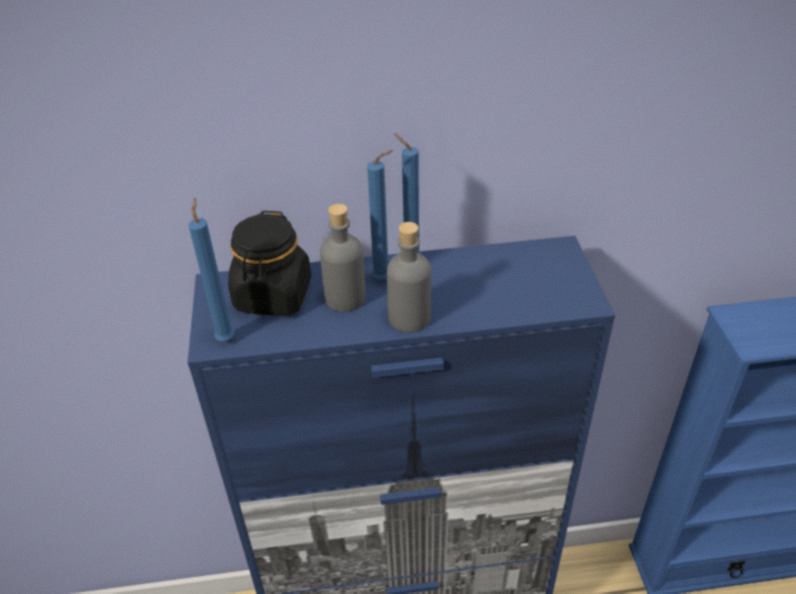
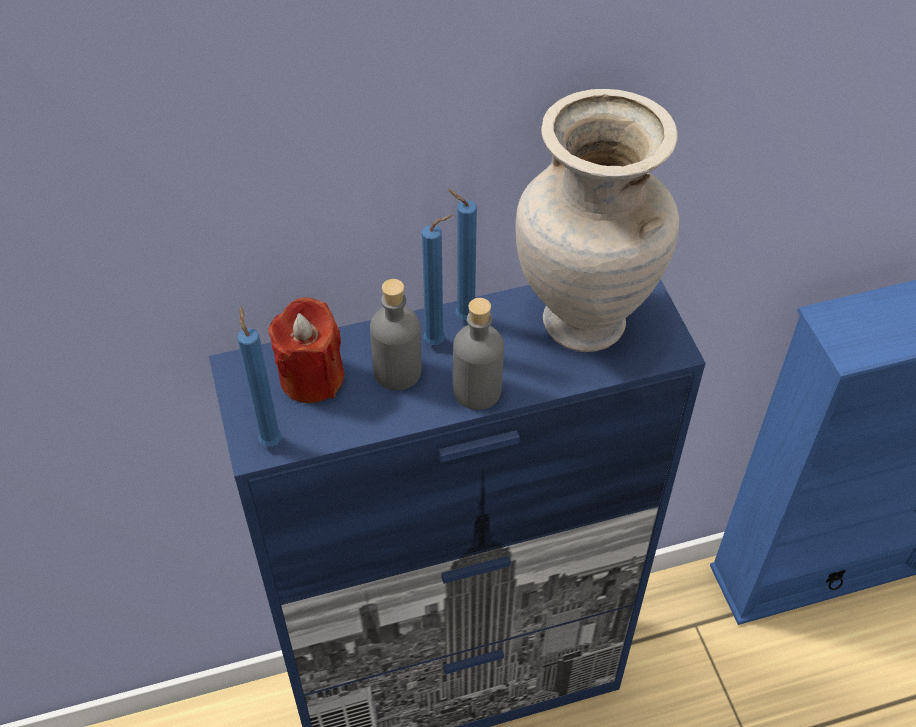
camera: 10 degrees left, 10 degrees up
black jar [228,211,311,316] -> red candle [268,297,344,403]
none -> beige vase [515,89,679,352]

